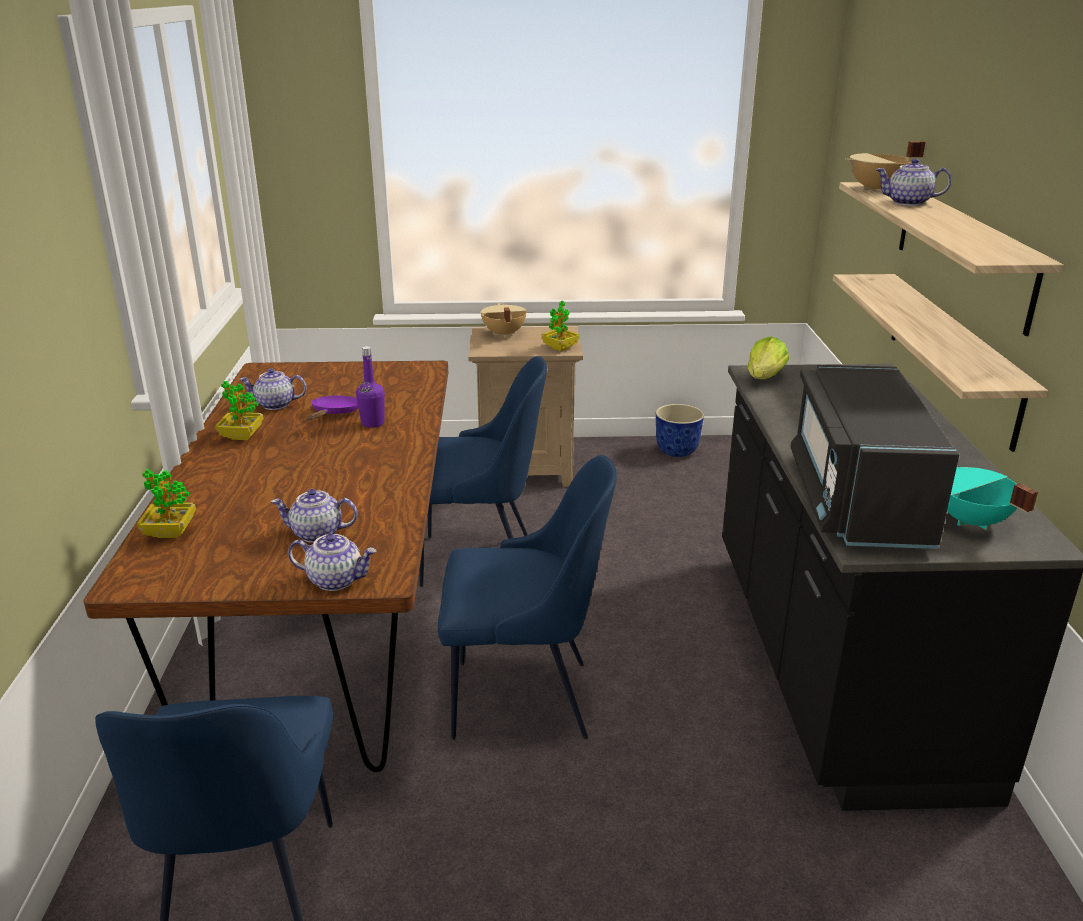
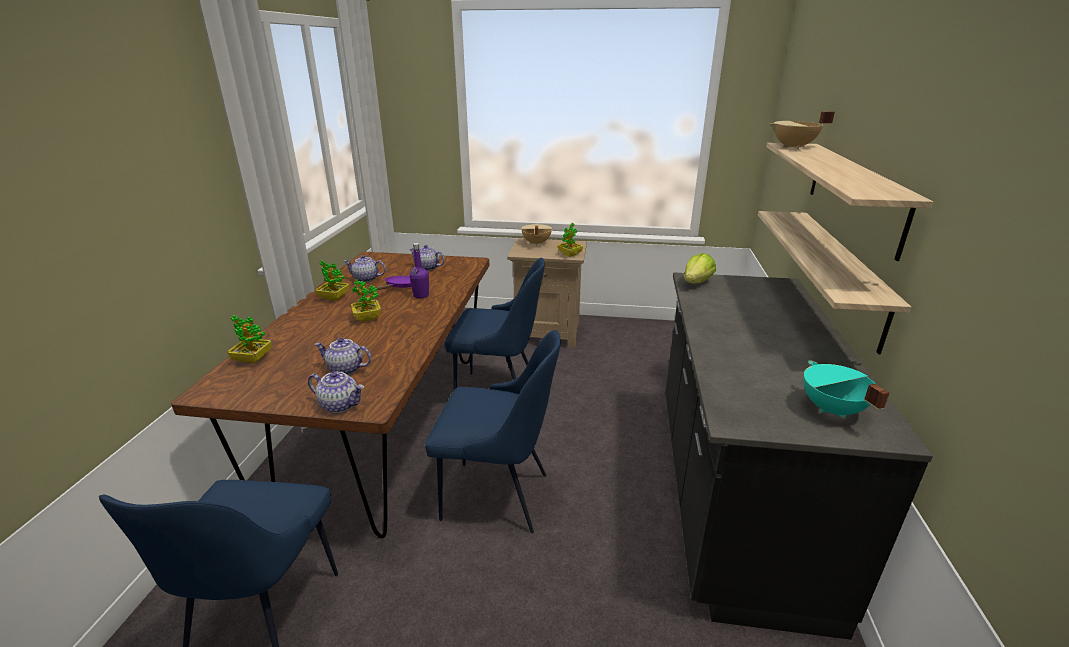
camera: 10 degrees right, 0 degrees up
planter [656,404,704,457] -> none
black microwave [790,365,959,549] -> none
teapot [876,158,951,206] -> teapot moved to [409,245,445,271]
none -> potted plant [351,279,381,322]

